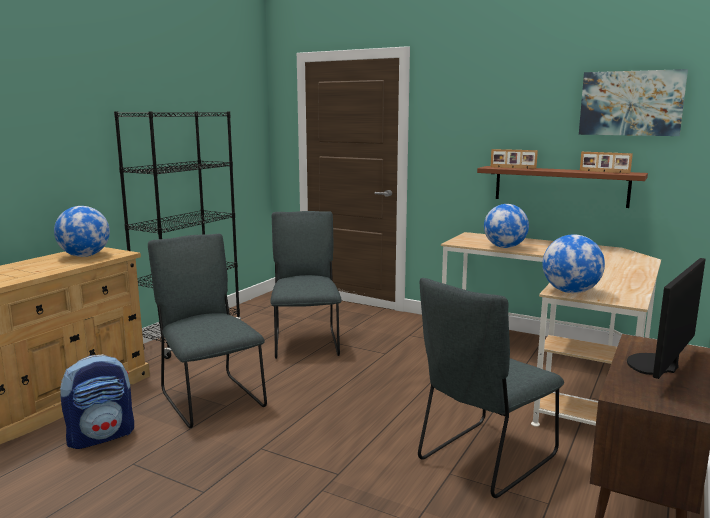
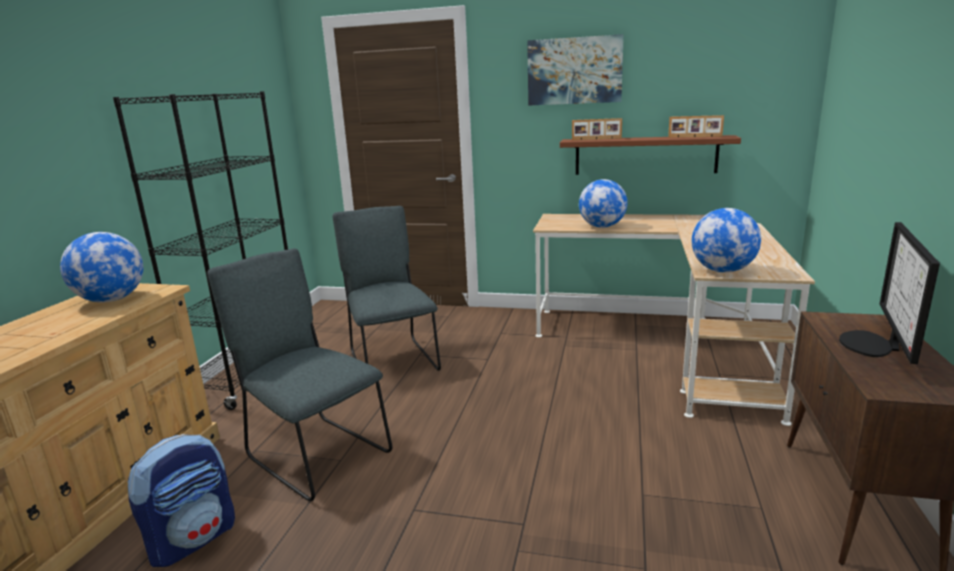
camera: 15 degrees left, 5 degrees up
grey chair [418,278,564,498] -> none
picture [579,69,688,136] -> picture moved to [527,34,624,106]

